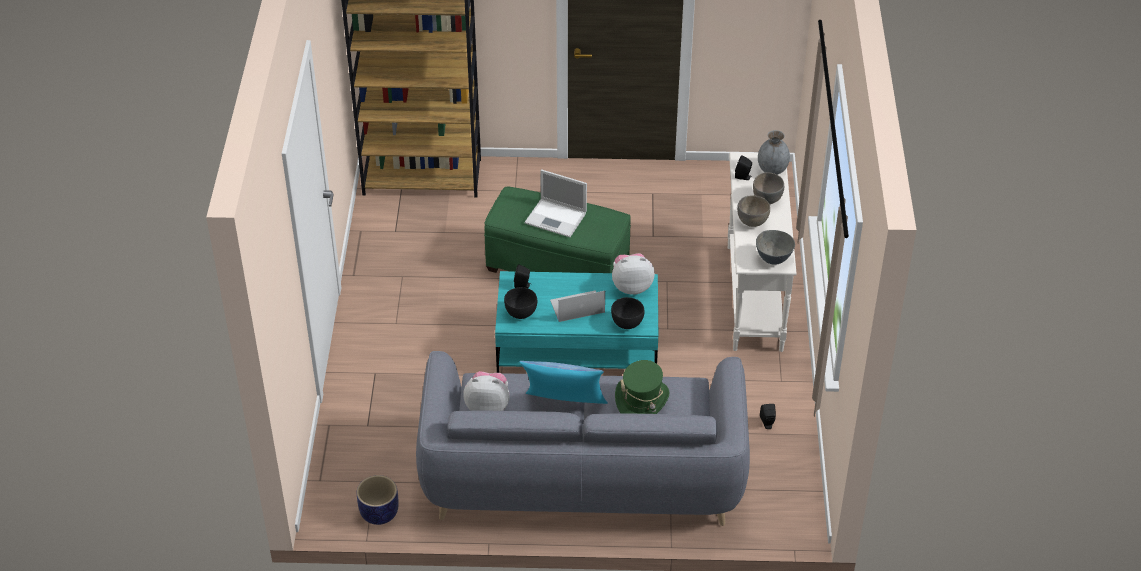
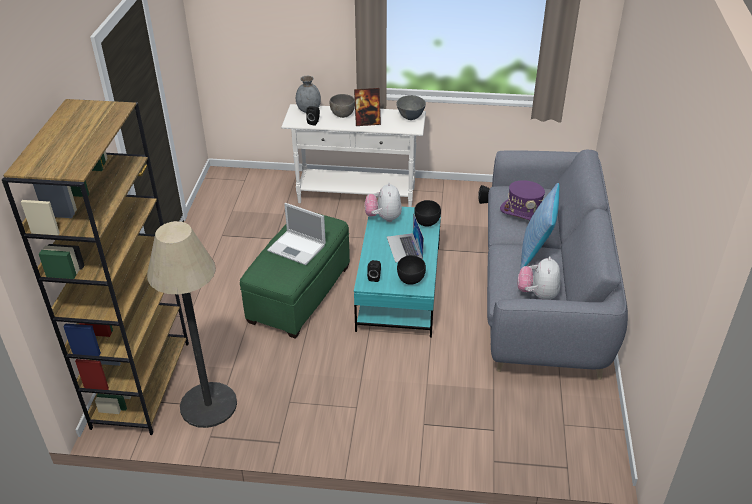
camera: 85 degrees left, 5 degrees down
planter [357,475,399,525] -> none
laptop [524,169,587,237] -> laptop turned 90 degrees clockwise [267,203,326,265]
green hat [615,360,670,414] -> purple hat [500,180,545,220]
grey bowl [737,195,770,227] -> picture frame [354,88,381,126]
none -> floor lamp [147,221,237,428]

